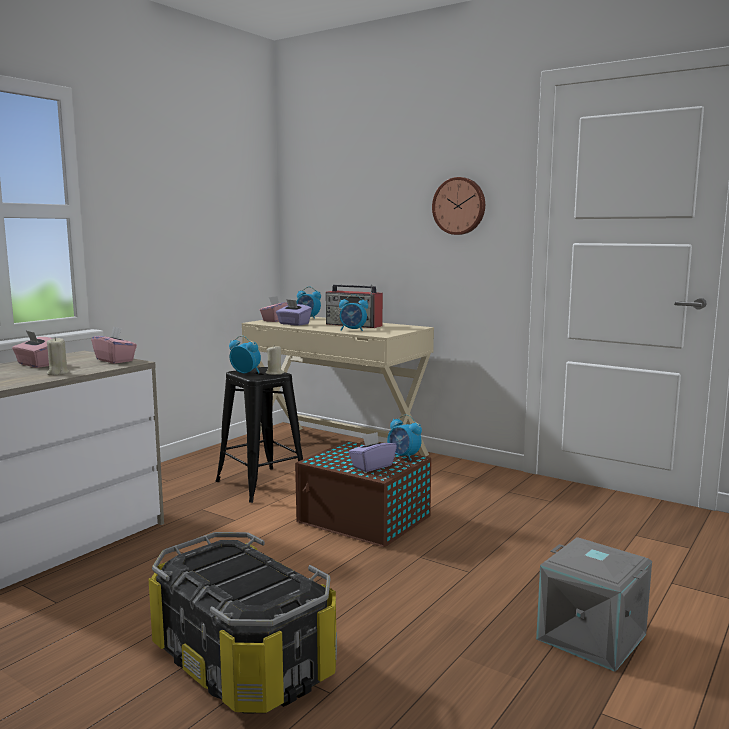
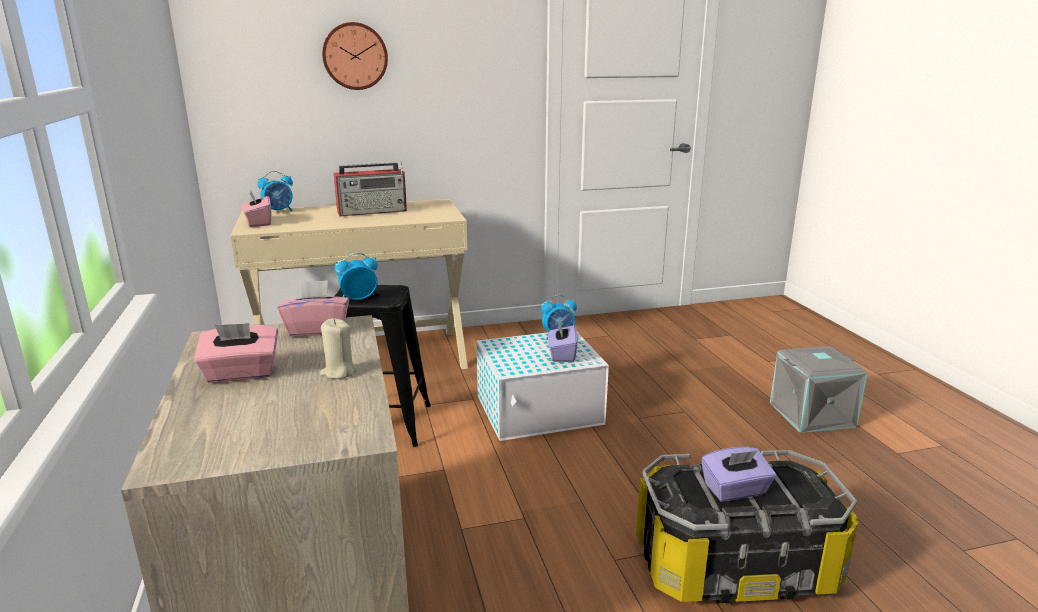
camera: 50 degrees left, 10 degrees up
beige candle [266,346,284,375] -> none
purple tissue box [276,299,312,326] -> purple tissue box moved to [701,447,776,502]
brown storage box [295,441,431,547] -> white storage box [476,332,609,441]
alarm clock [339,294,368,331] -> none
wall clock [432,177,485,235] -> wall clock moved to [322,22,388,90]

